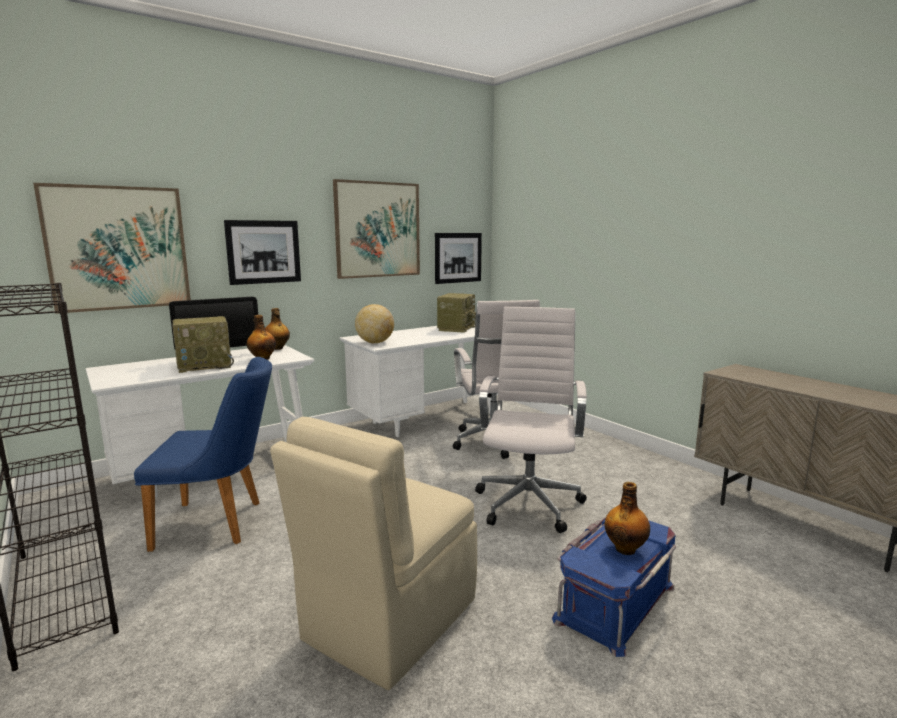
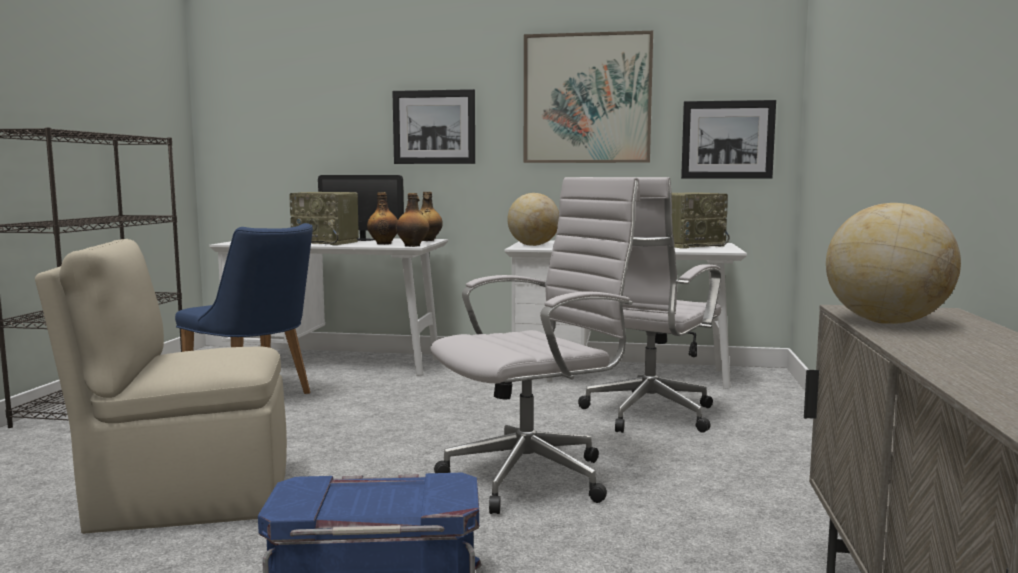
camera: 45 degrees right, 5 degrees down
picture [33,183,191,314] -> none
bottle [605,482,650,555] -> bottle moved to [396,193,429,247]
none -> globe [826,203,961,324]

